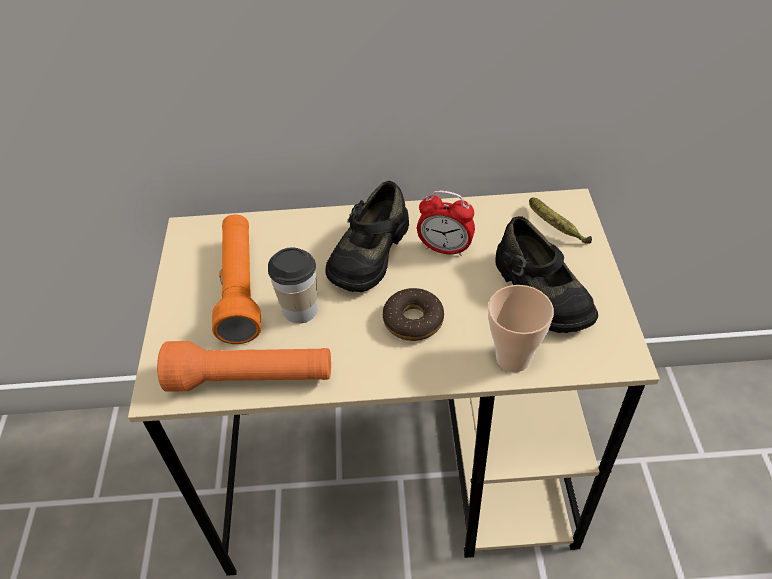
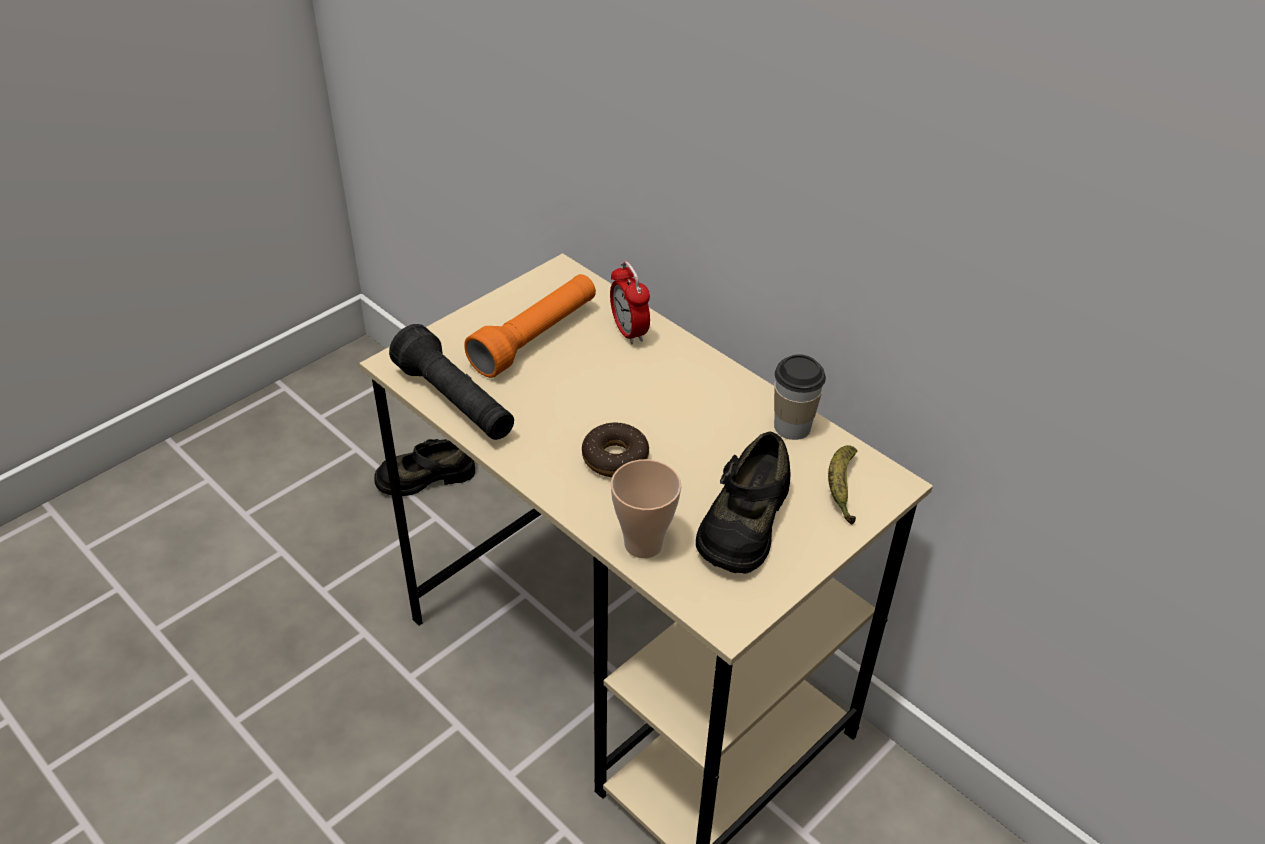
camera: 45 degrees right, 5 degrees down
orange flashlight [157,341,331,392] -> black flashlight [389,324,514,440]
cup [268,247,317,324] -> cup moved to [774,354,826,440]
black shoe [325,181,409,292] -> black shoe moved to [374,439,475,496]
alarm clock [417,190,475,256] -> alarm clock moved to [610,261,650,345]

